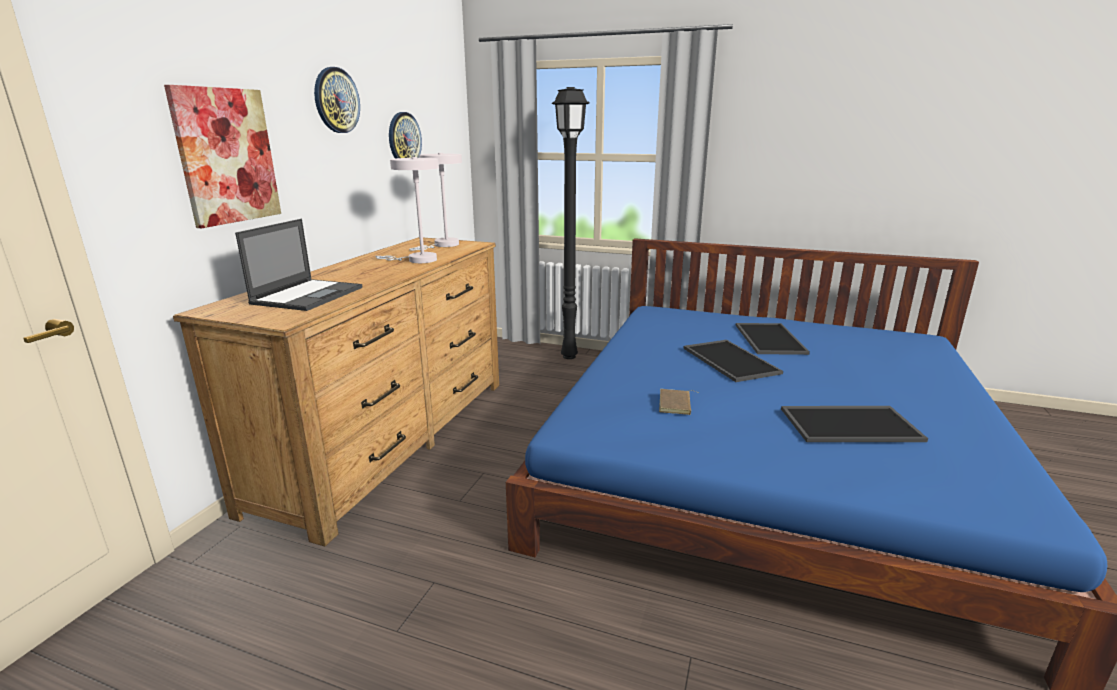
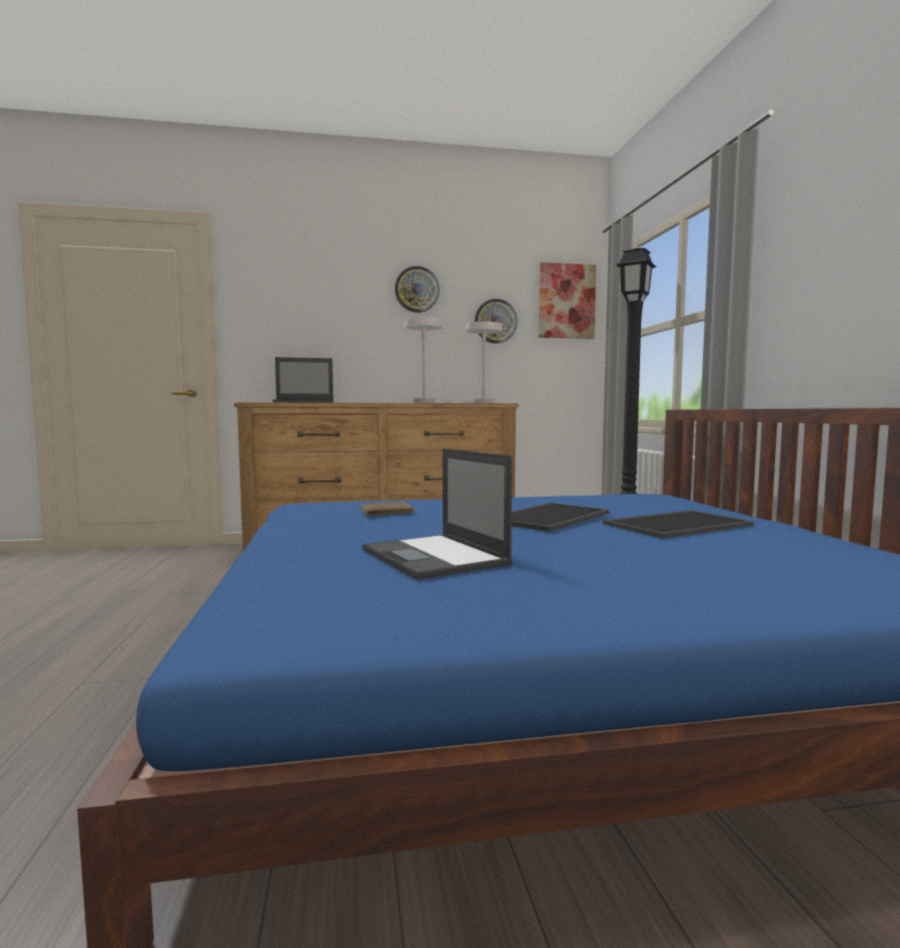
camera: 60 degrees right, 15 degrees down
picture [164,85,281,228] -> picture moved to [539,262,596,339]
tray [781,406,928,442] -> laptop [362,448,512,580]

